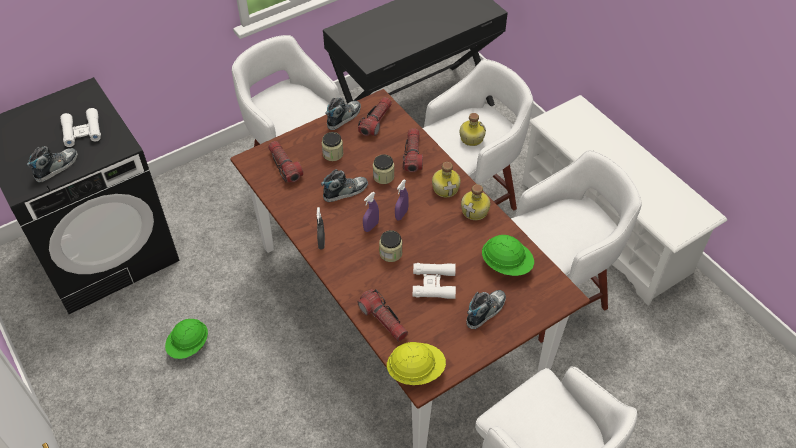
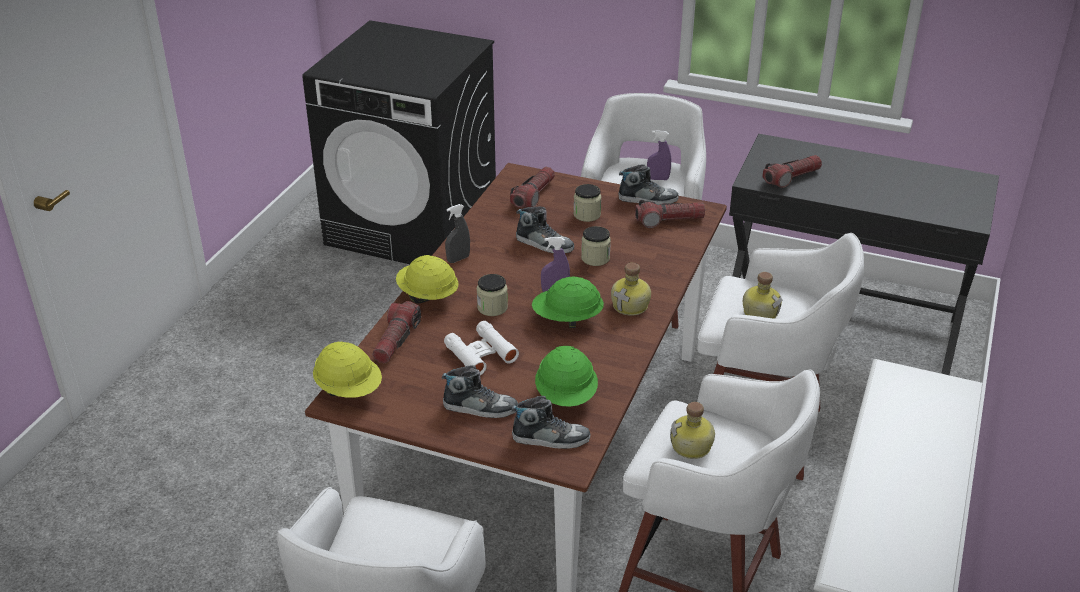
camera: 55 degrees right, 15 degrees down
shoe [27,146,78,182] -> shoe moved to [511,396,590,449]
white binoculars [60,108,101,147] -> none
green hard hat [165,319,208,359] -> green hard hat moved to [532,277,604,328]
purple spray bottle [363,192,379,232] -> purple spray bottle moved to [647,130,671,180]
flashlight [403,128,423,172] -> flashlight moved to [762,155,822,188]
bottle [461,184,490,220] -> bottle moved to [670,402,715,459]
none -> yellow hard hat [396,255,459,304]

